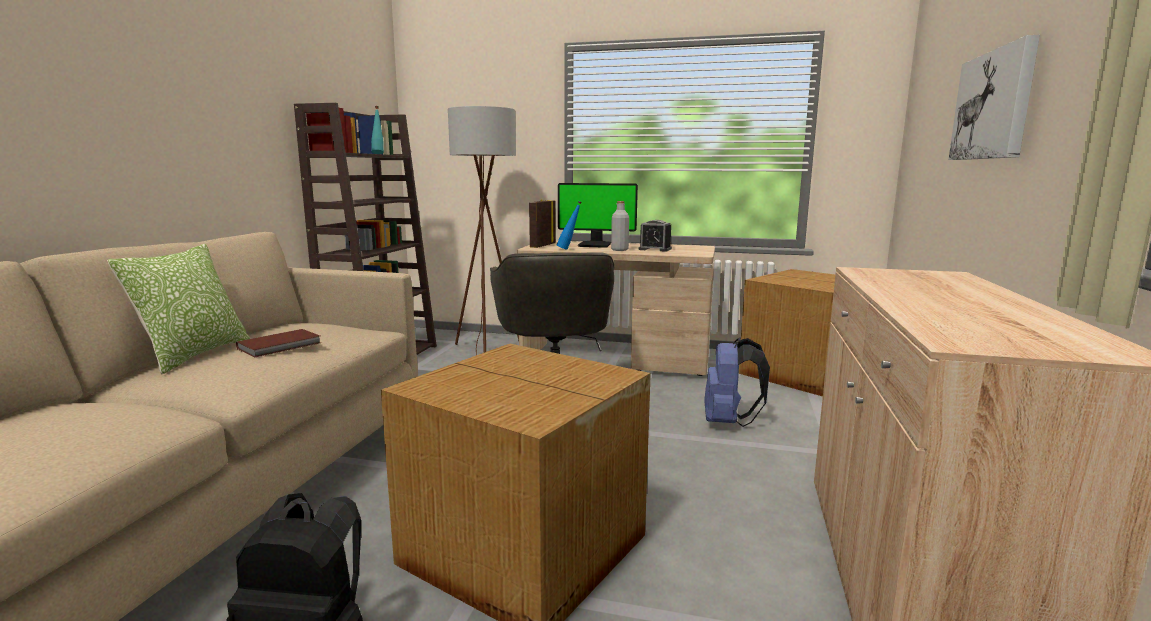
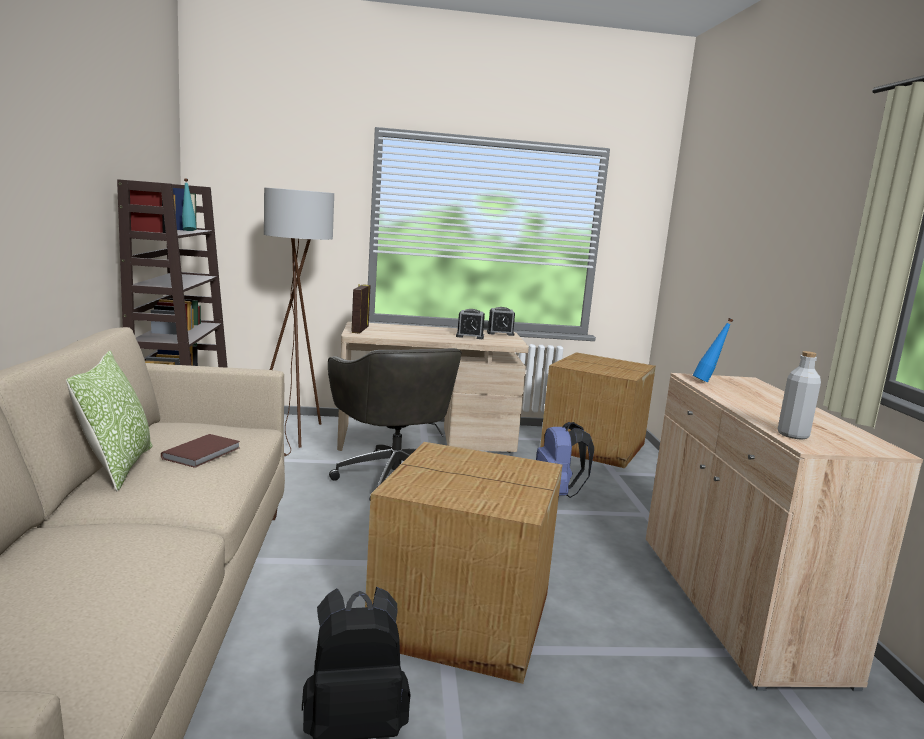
camera: 20 degrees left, 0 degrees up
blue bottle [557,201,582,250] -> blue bottle moved to [693,318,733,382]
monitor [558,183,638,248] -> none
grey bottle [611,201,629,251] -> grey bottle moved to [778,351,821,440]
picture [948,35,1040,160] -> none
none -> alarm clock [487,307,515,336]

